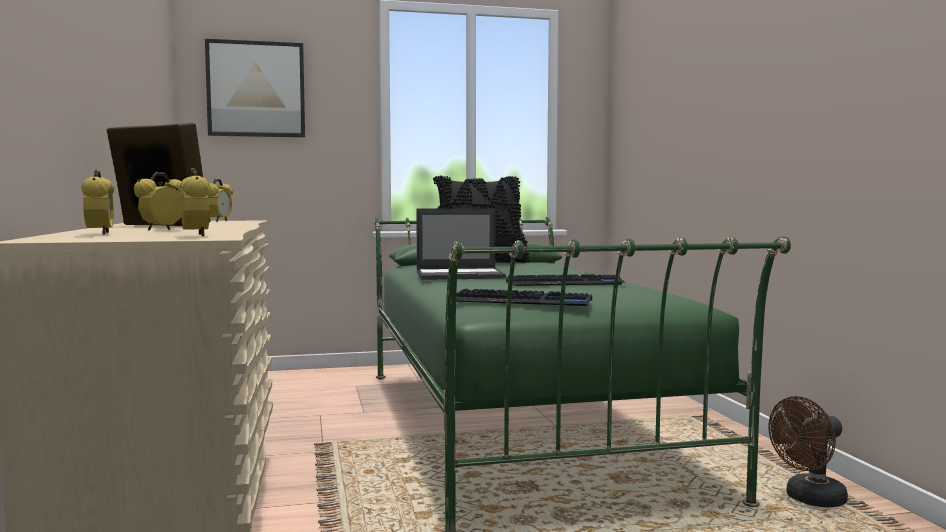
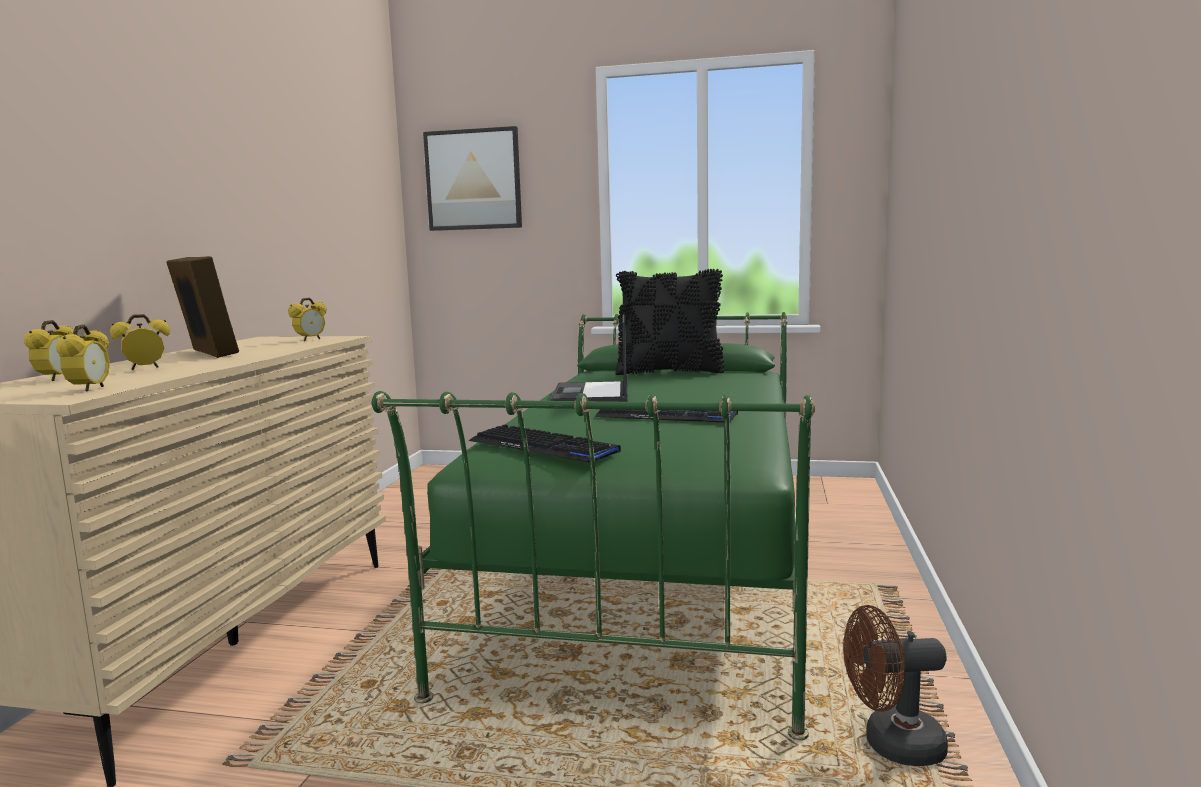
camera: 25 degrees right, 5 degrees up
laptop [416,208,506,280] -> laptop turned 75 degrees clockwise [550,314,628,402]

